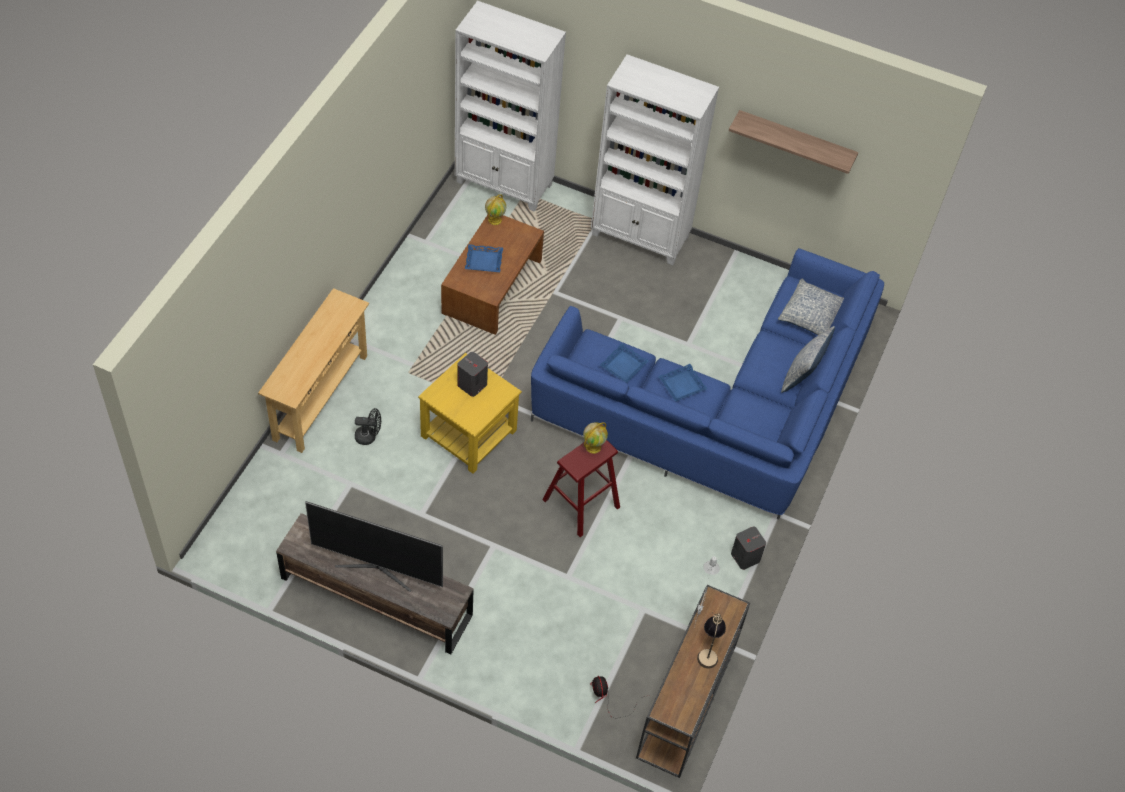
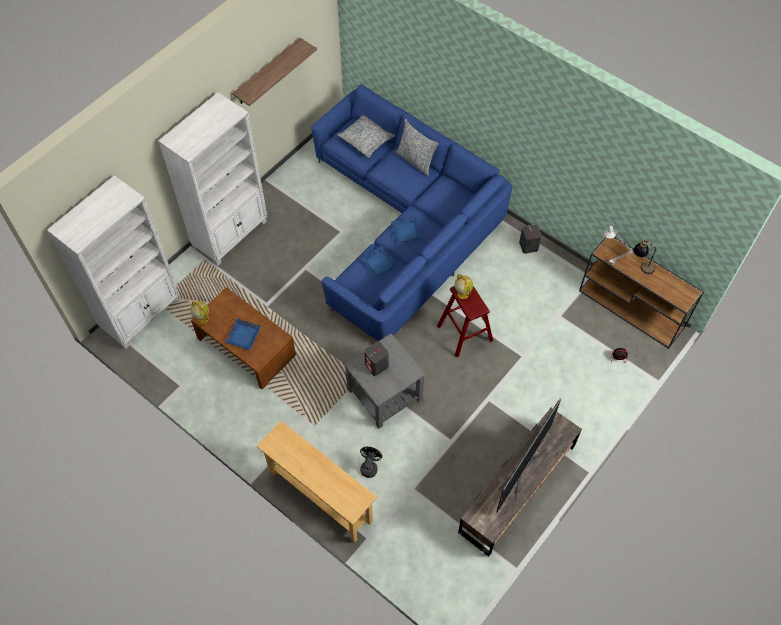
camera: 70 degrees left, 5 degrees up
yellow side table [418,353,522,474] -> grey side table [344,334,426,428]

